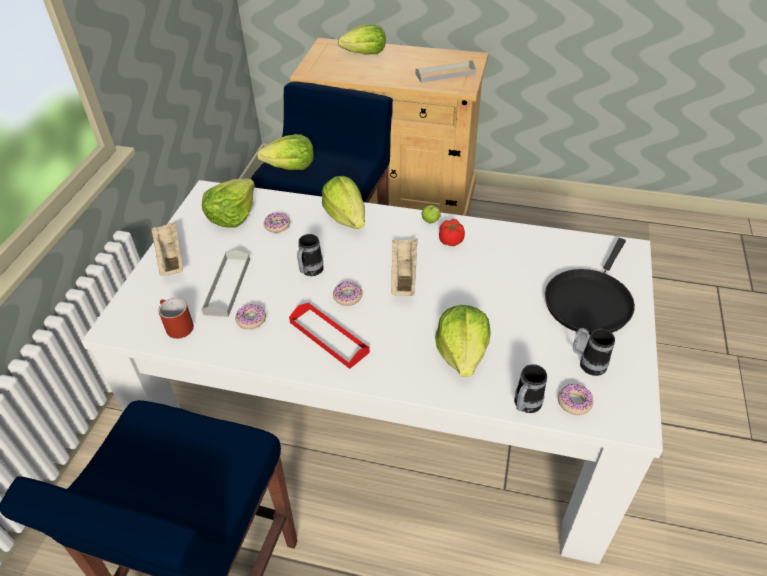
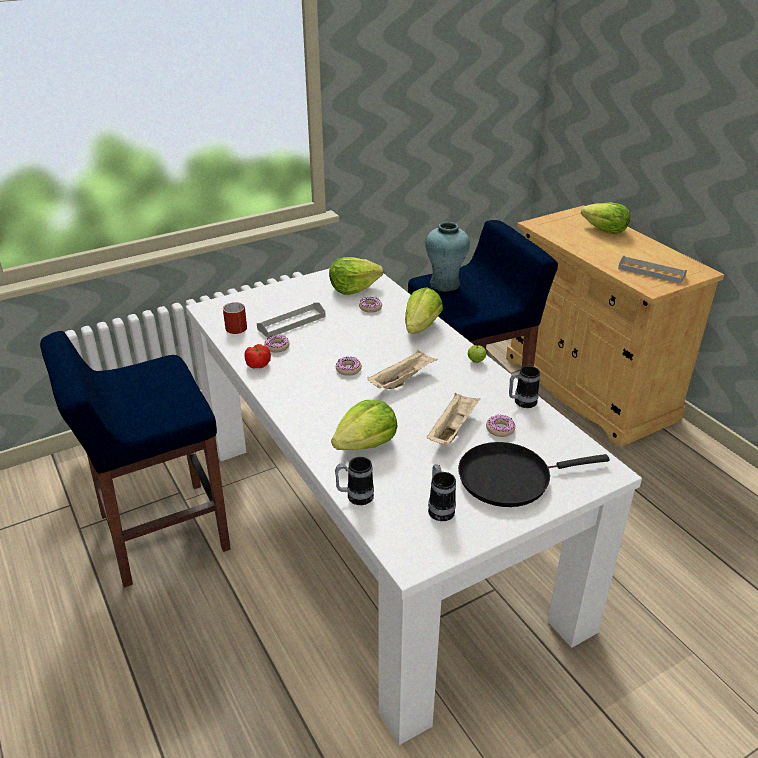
camera: 45 degrees right, 10 degrees down
beige tray [150,221,183,276] -> beige tray moved to [427,393,480,446]
lettuce [257,134,314,170] -> turquoise vase [425,222,470,292]
red tray [289,303,370,369] -> none
mug [297,234,324,276] -> mug moved to [509,366,540,408]
tomato [439,219,465,246] -> tomato moved to [244,344,271,368]
donut [558,384,593,415] -> donut moved to [486,415,515,437]

